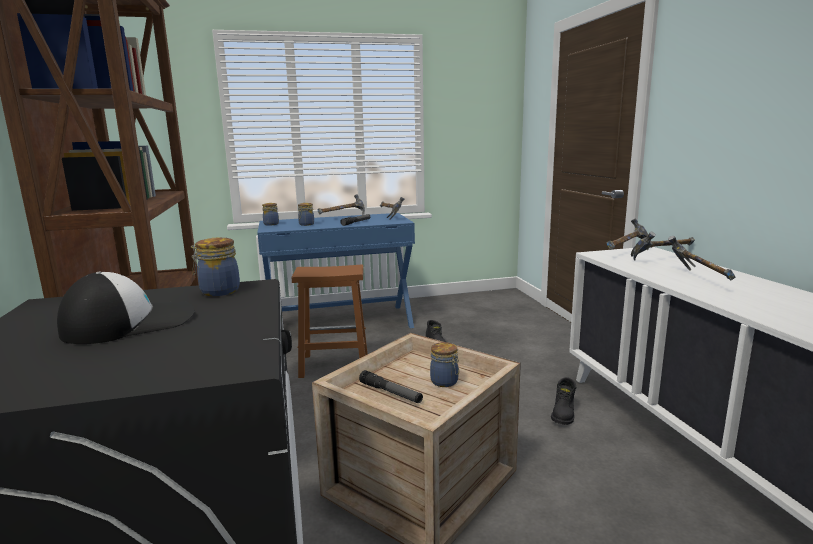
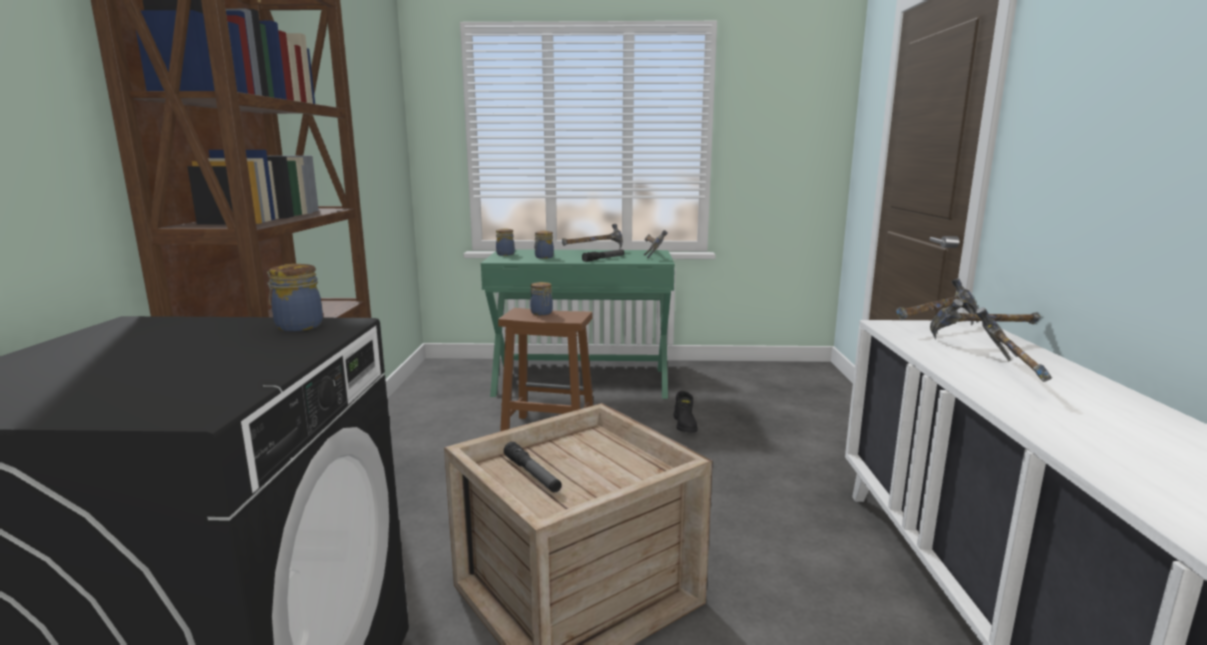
camera: 15 degrees right, 0 degrees up
cap [57,272,194,344] -> none
blue desk [257,213,415,328] -> green desk [481,250,675,399]
jar [430,342,459,387] -> jar moved to [530,282,553,315]
black boot [551,377,576,425] -> none

